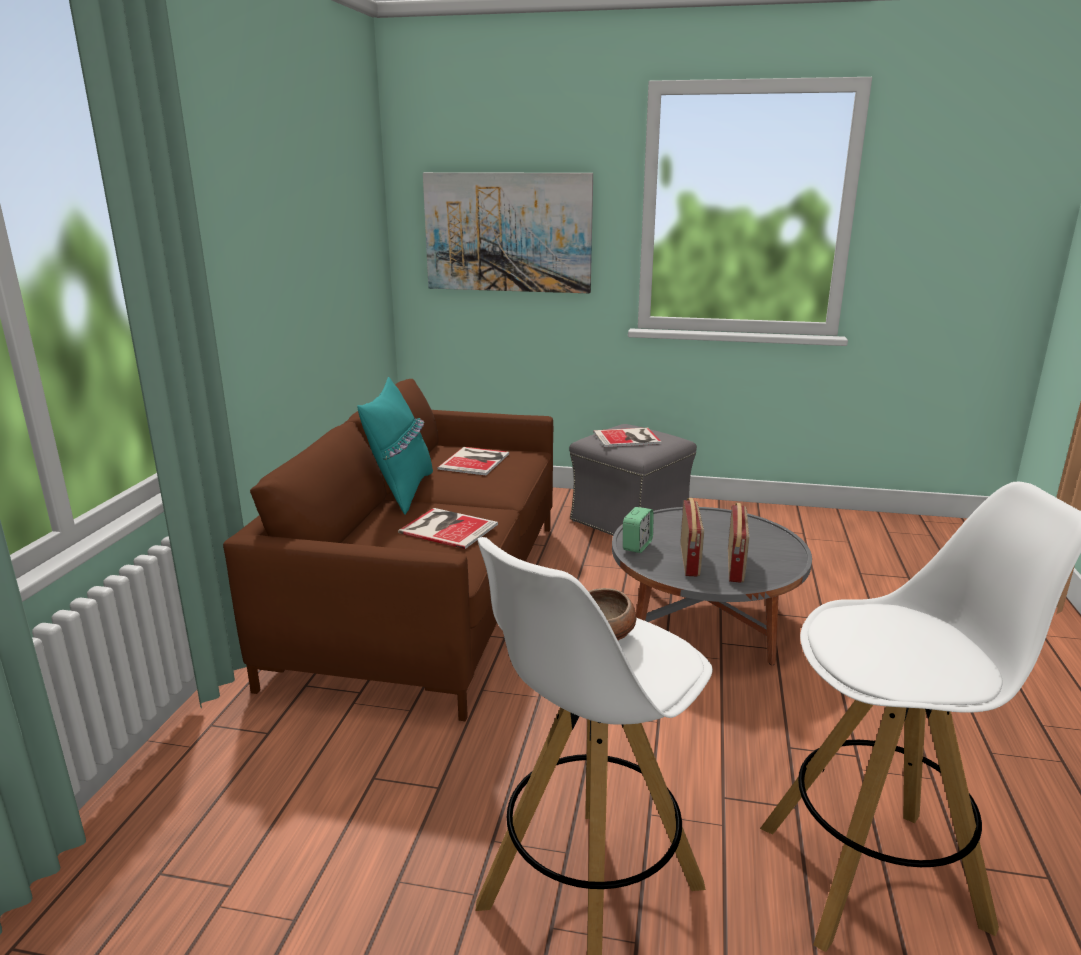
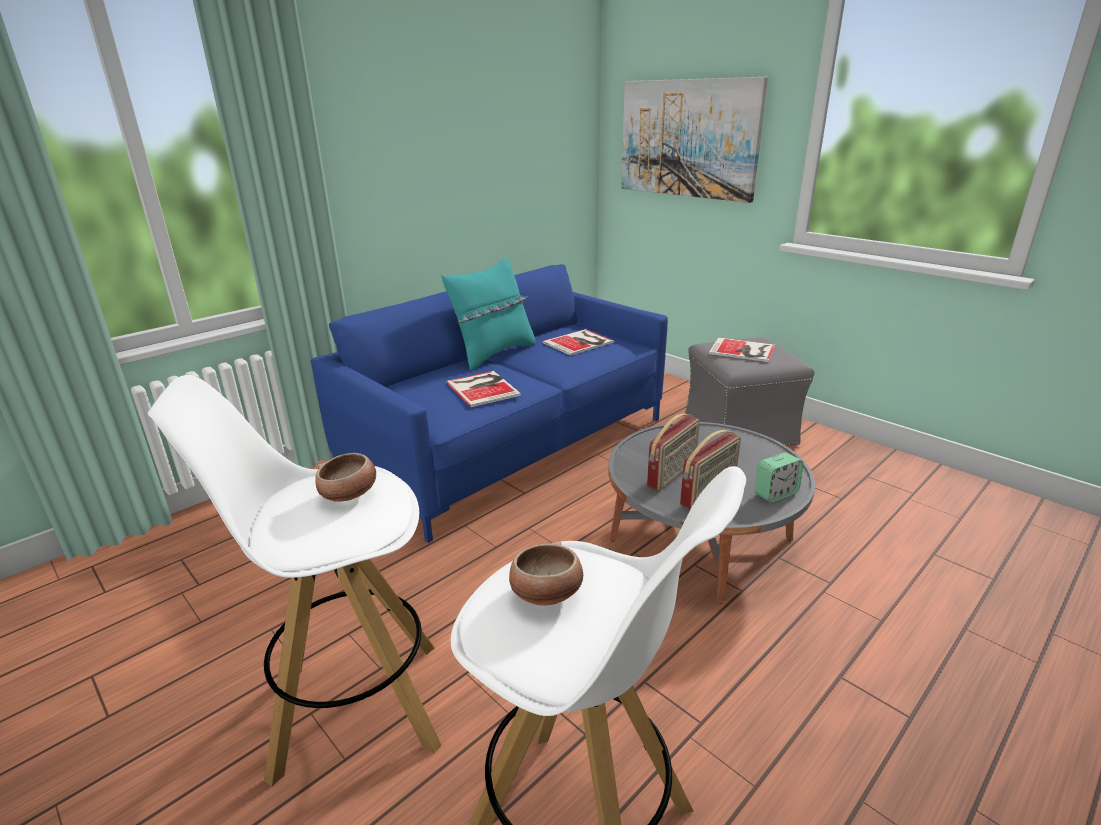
camera: 35 degrees right, 5 degrees up
brown sofa [223,379,553,721] -> blue sofa [311,264,668,543]
alarm clock [623,507,654,553] -> alarm clock moved to [755,453,803,503]
none -> bowl [509,541,583,606]

